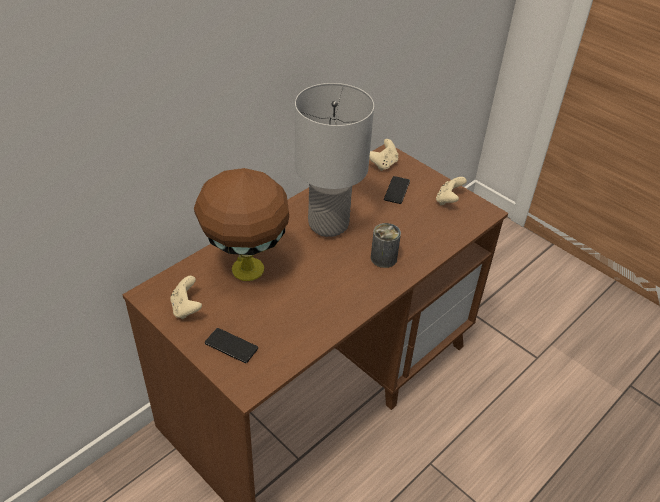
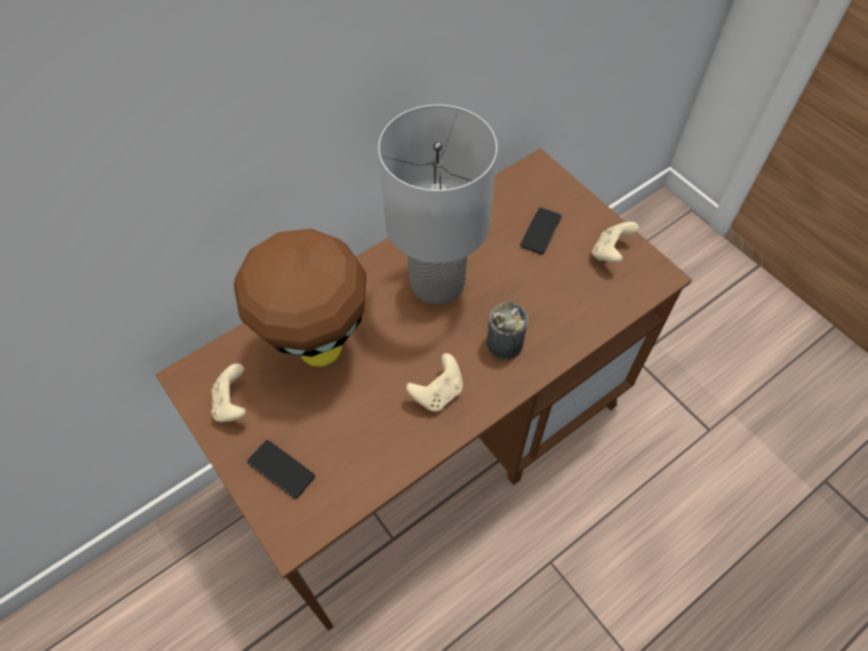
camera: 10 degrees right, 15 degrees up
beige game controller [369,139,398,171] -> beige game controller moved to [406,353,463,412]

